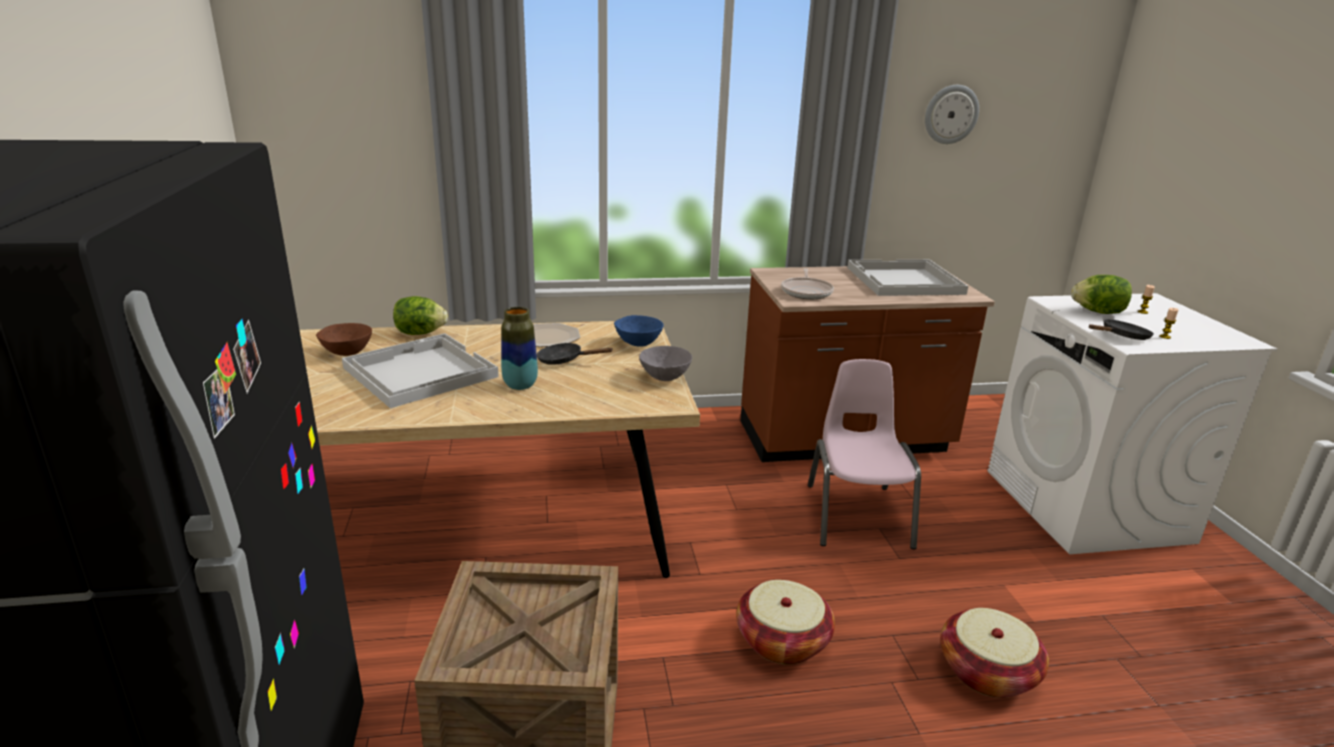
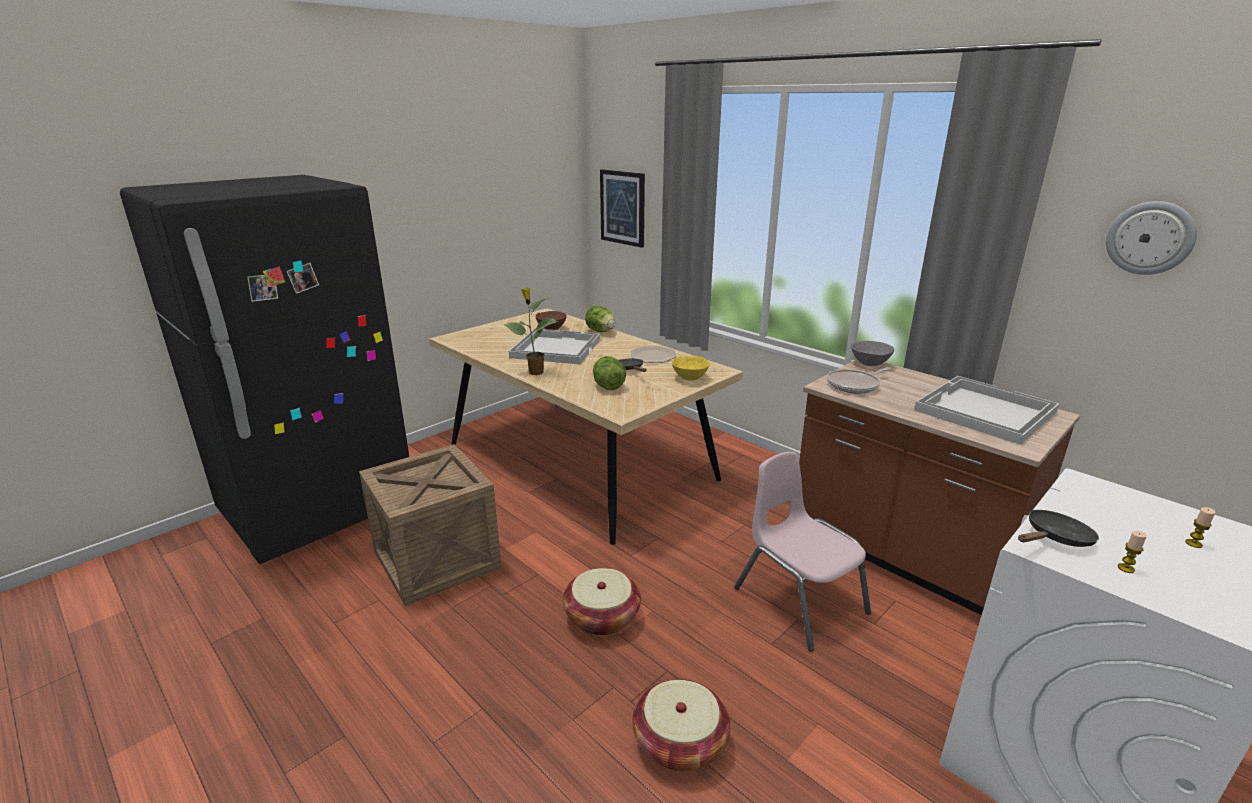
camera: 55 degrees right, 0 degrees up
vase [501,307,538,390] -> none
blue bowl [614,315,664,347] -> yellow bowl [672,356,710,381]
grey bowl [639,346,692,381] -> grey bowl moved to [851,341,894,366]
pink chair [808,359,921,549] -> pink chair turned 90 degrees counterclockwise [734,452,871,652]
lettuce [1071,275,1132,314] -> lettuce moved to [593,356,626,390]
black frying pan [1089,319,1154,340] -> black frying pan turned 60 degrees counterclockwise [1018,510,1099,547]
none -> potted plant [504,287,558,375]
none -> picture [600,169,645,248]

